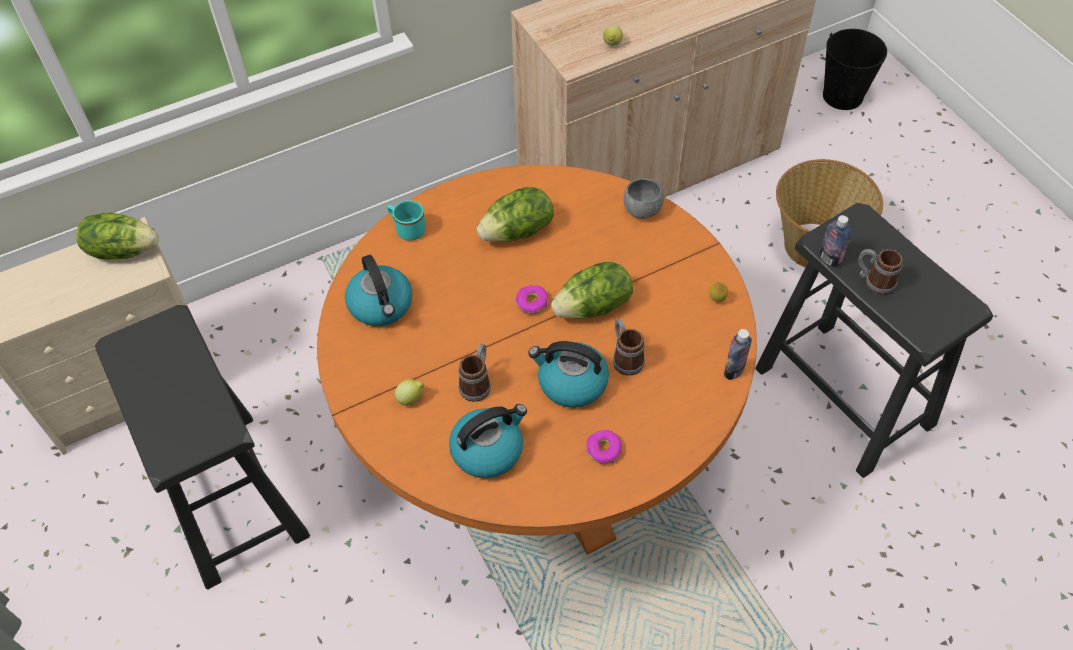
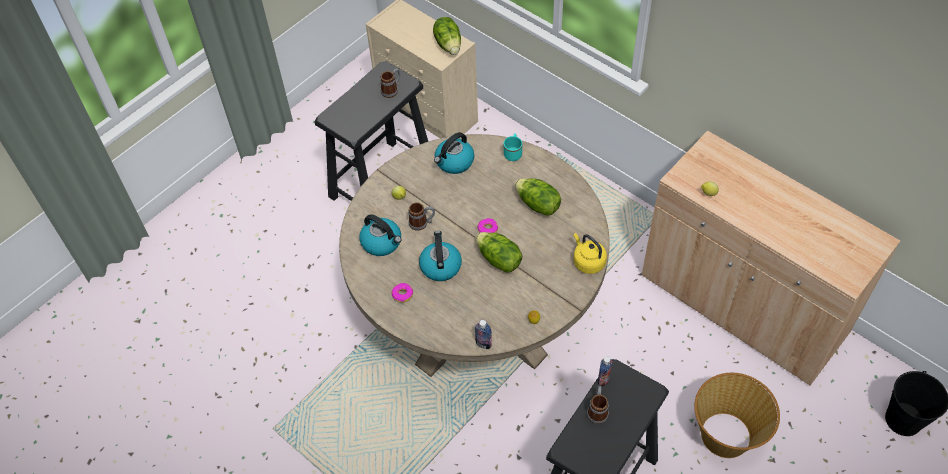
camera: 70 degrees right, 0 degrees up
orange dining table [317,165,757,555] -> beige dining table [339,134,610,377]
mug [612,319,645,376] -> mug moved to [380,68,401,98]
grey bowl [623,178,664,219] -> yellow kettle [573,233,607,274]

